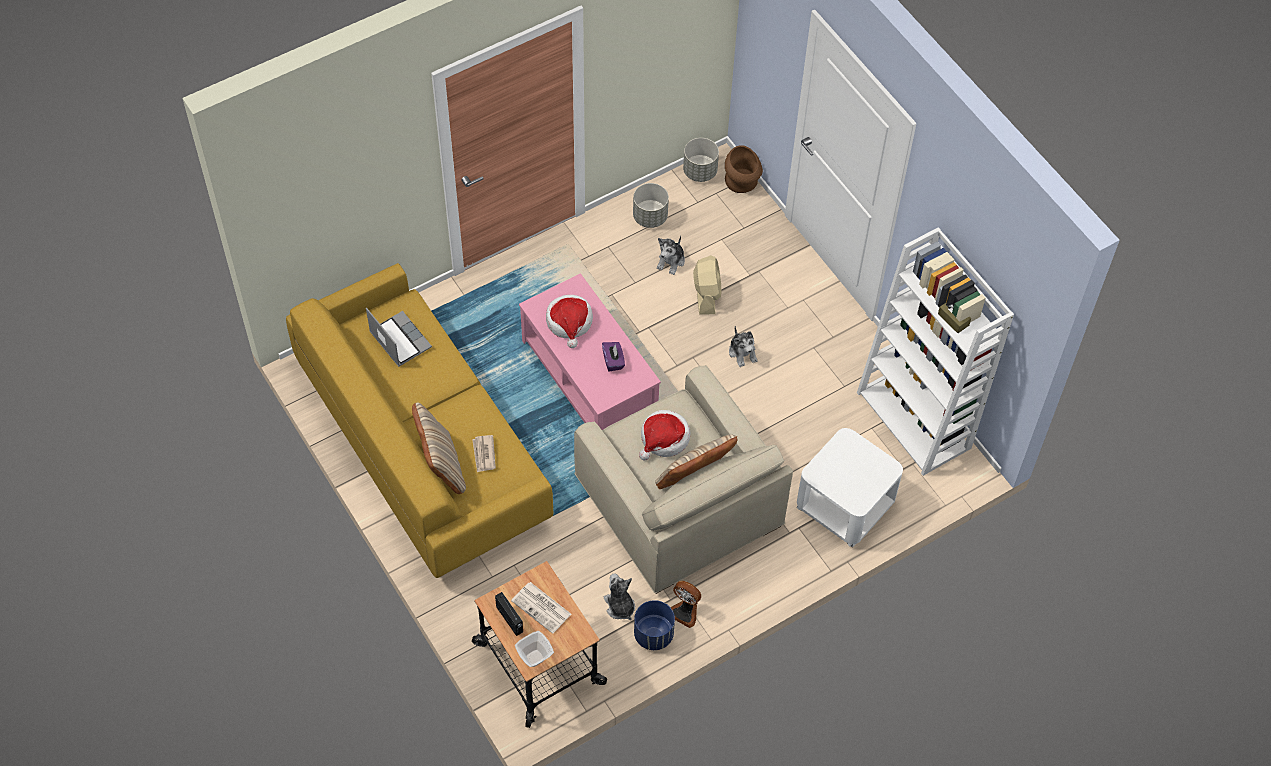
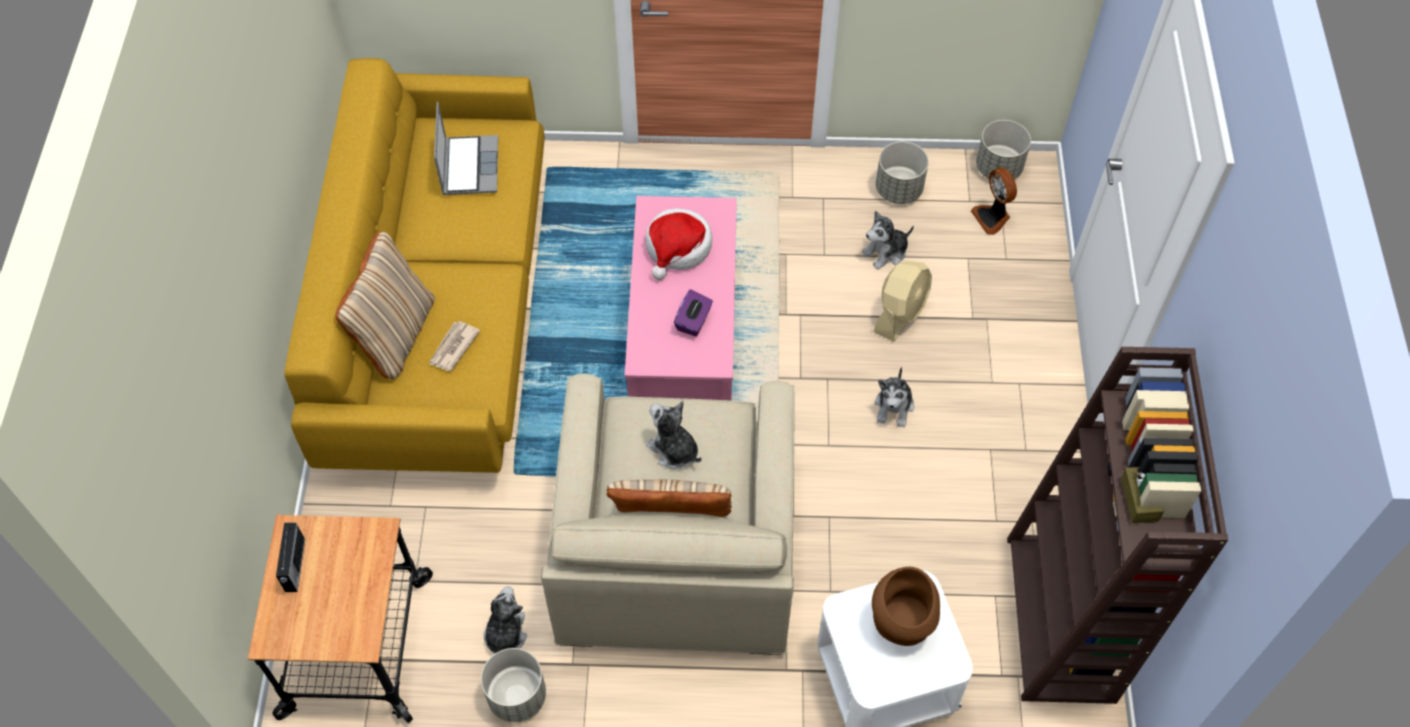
camera: 35 degrees right, 0 degrees up
newspaper [511,582,571,634] -> none
bowl [515,631,554,667] -> none
blue planter [634,600,675,650] -> grey planter [481,648,546,722]
hat [639,410,690,461] -> plush toy [646,401,702,469]
fan [671,581,701,628] -> fan moved to [971,167,1017,235]
brown vase [725,145,763,193] -> brown vase moved to [872,567,940,646]
white bookcase [857,227,1014,476] -> brown bookcase [1007,347,1228,704]

